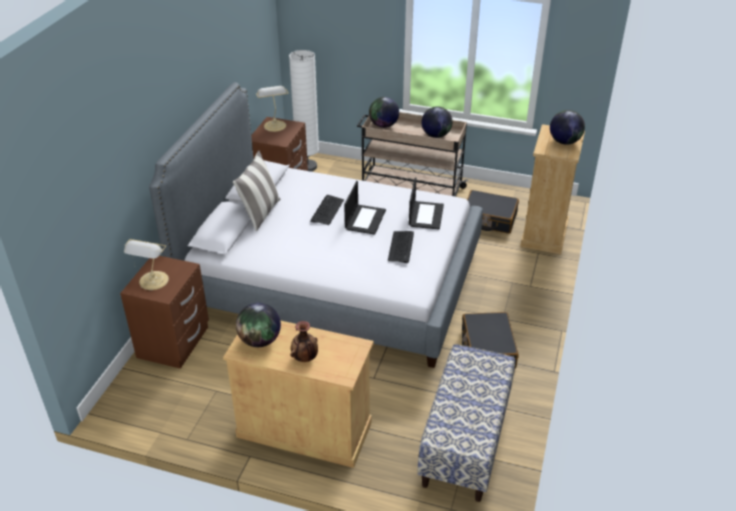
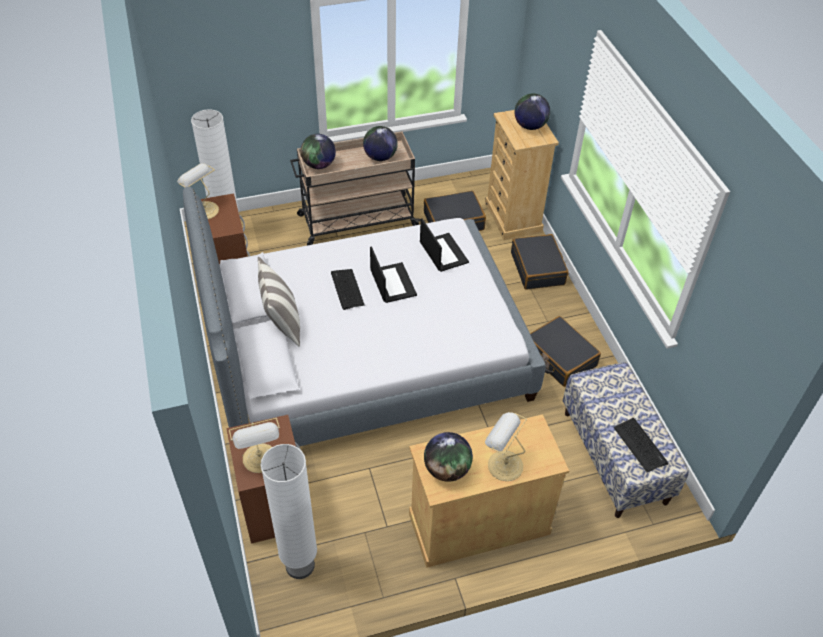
camera: 35 degrees left, 10 degrees up
vase [291,321,318,362] -> table lamp [485,412,527,481]
keyboard [388,231,414,263] -> keyboard moved to [614,418,668,472]
none -> white floor lamp [261,444,317,579]
none -> black suitcase [511,234,569,290]

